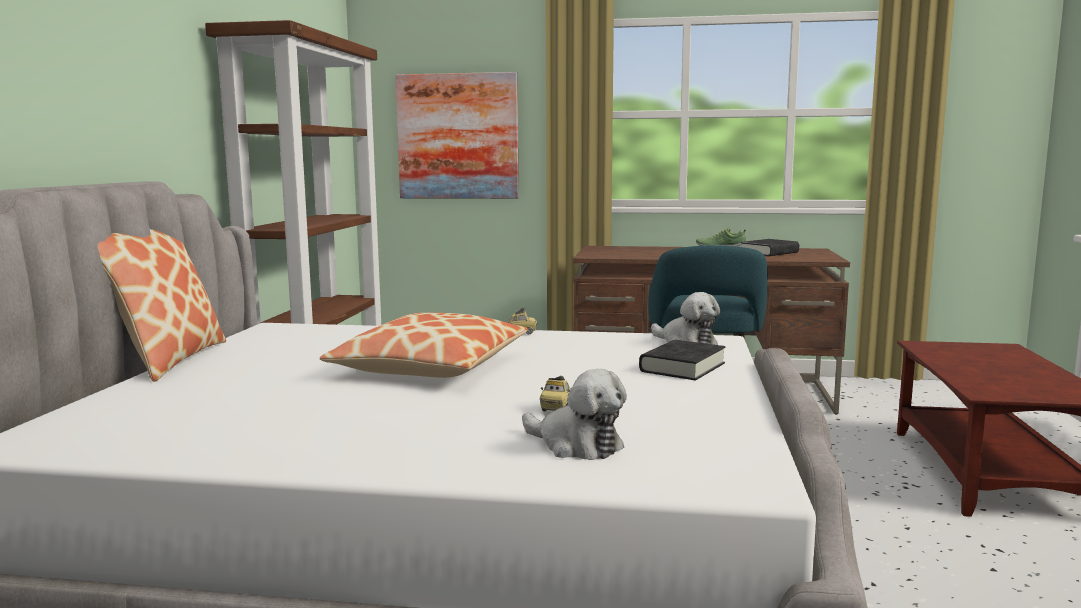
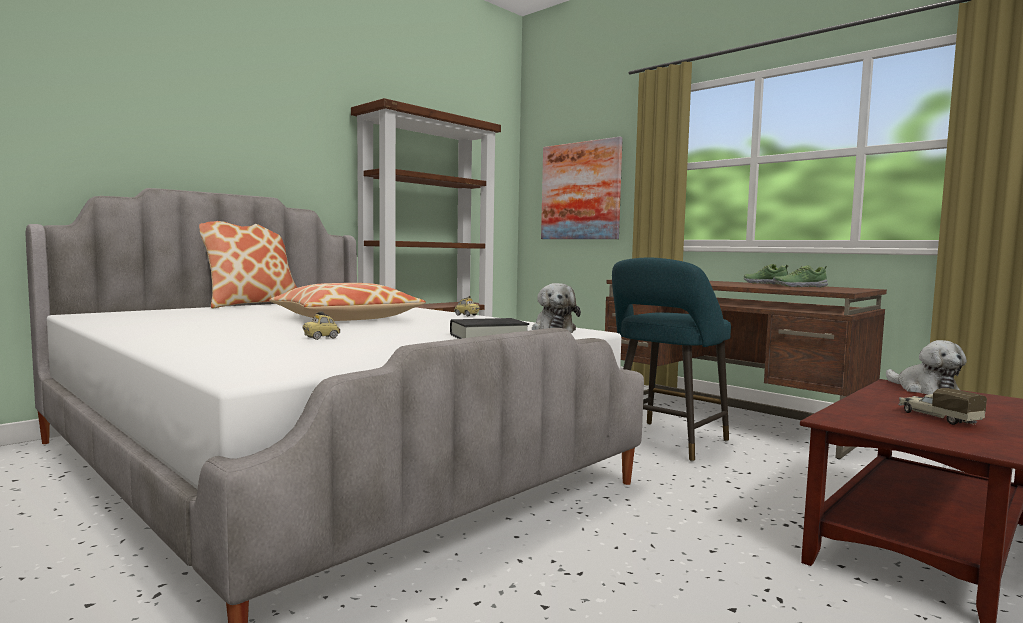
camera: 35 degrees right, 5 degrees down
plush toy [522,369,627,460] -> plush toy moved to [886,340,967,395]
black book [741,239,799,256] -> shoe [773,265,828,287]
none -> toy truck [898,388,987,425]

